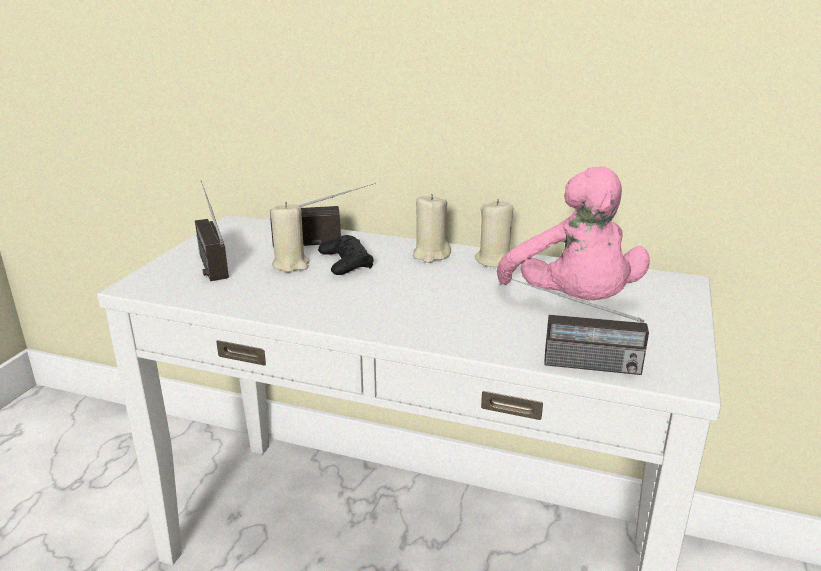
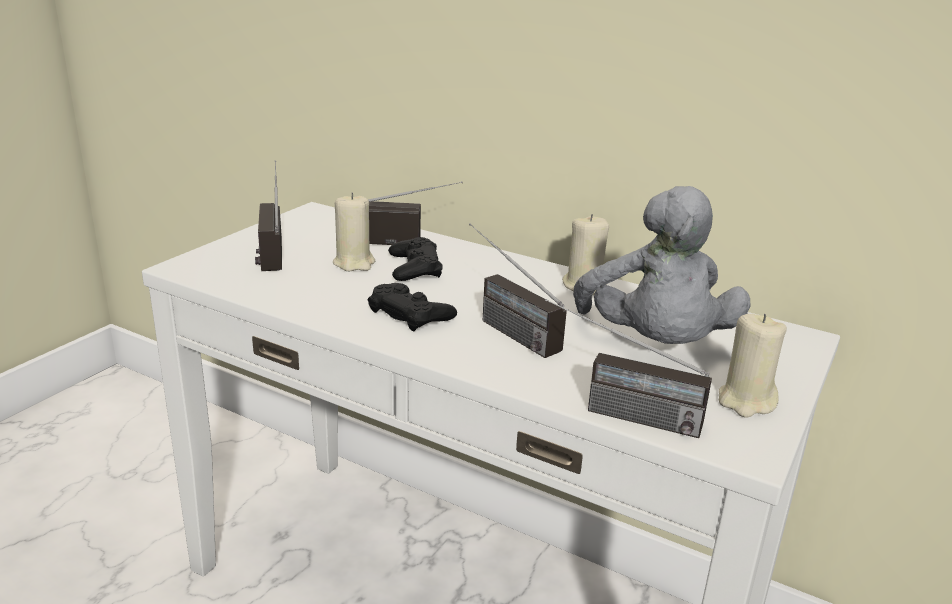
camera: 10 degrees right, 0 degrees up
beige candle [413,194,451,263] -> beige candle moved to [719,314,787,418]
pink plush toy [497,166,650,300] -> grey plush toy [573,186,751,344]
none -> black game controller [368,283,457,331]
none -> radio [469,223,567,358]

